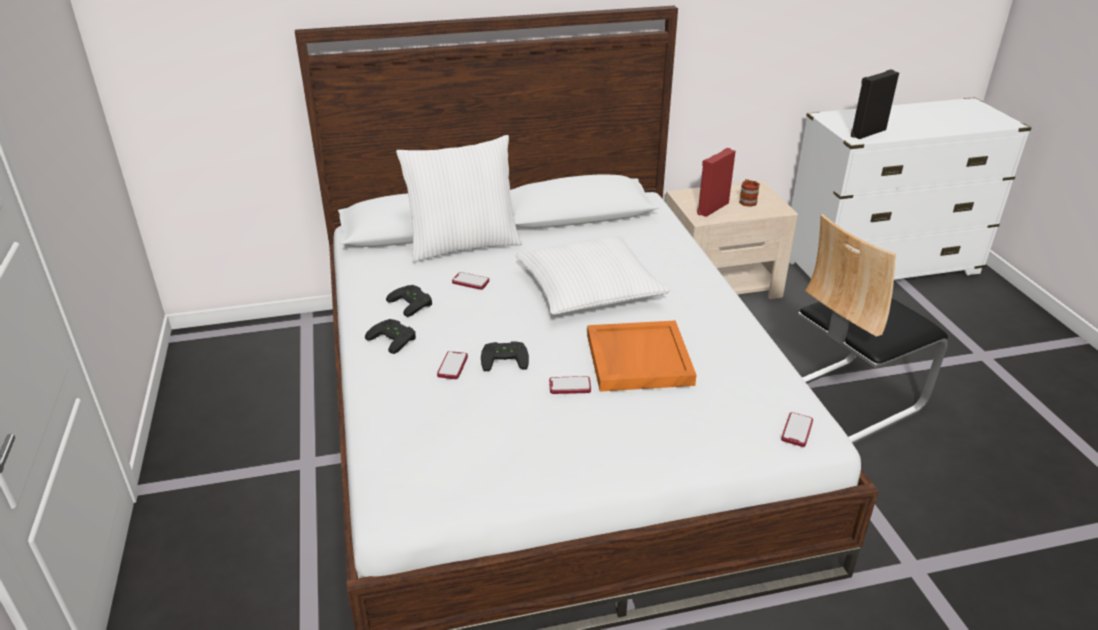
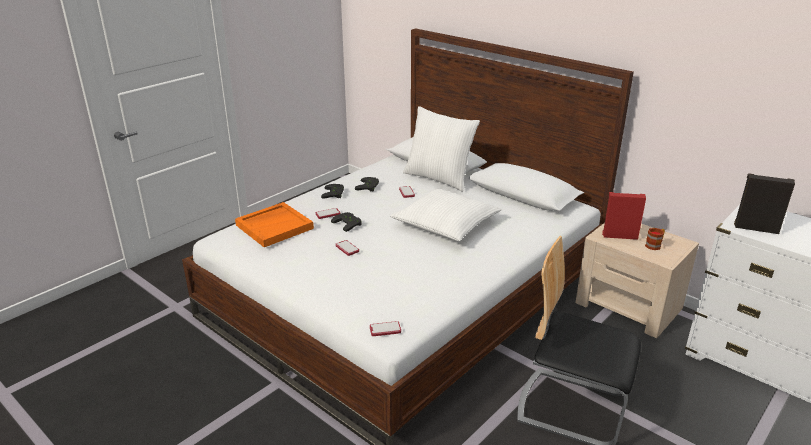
camera: 55 degrees right, 5 degrees down
orange tray [587,320,696,392] -> orange tray moved to [235,202,314,247]

